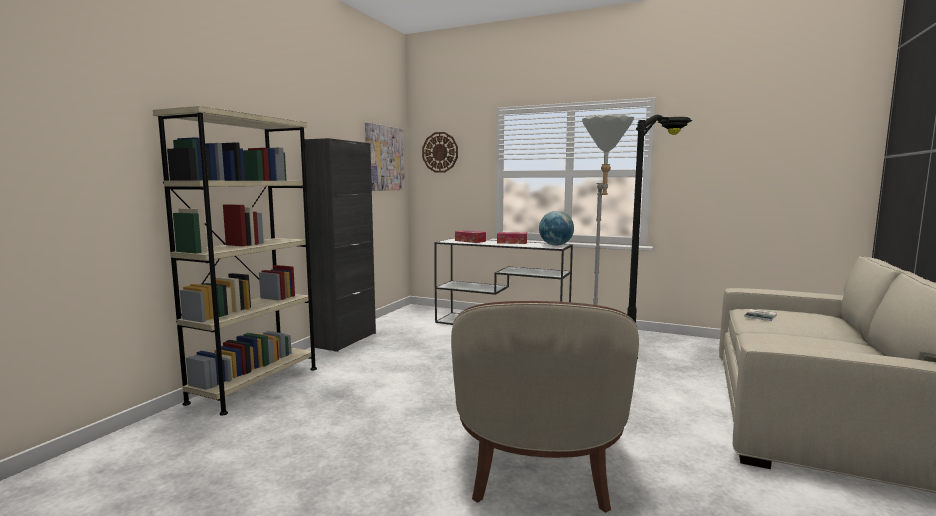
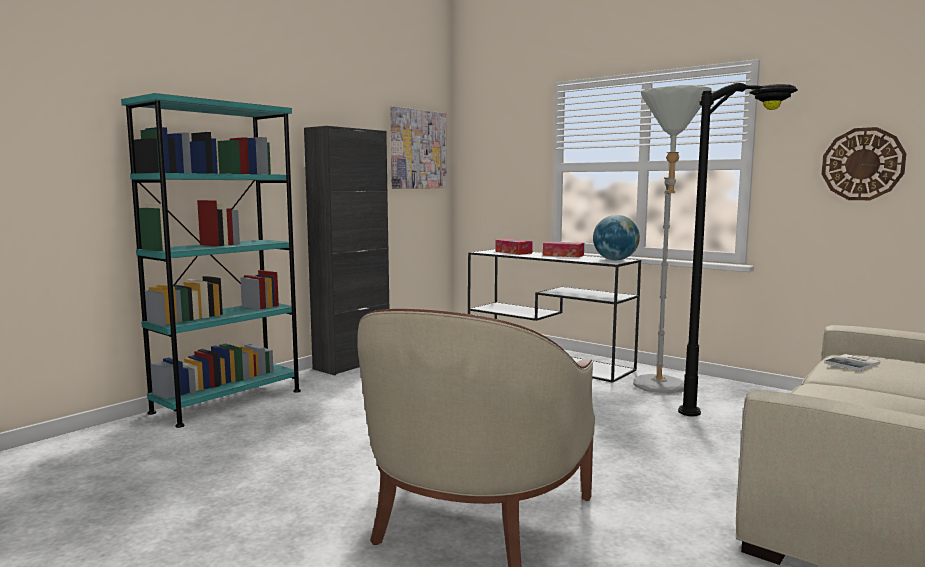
camera: 15 degrees right, 0 degrees up
beige bookcase [153,106,317,416] -> turquoise bookcase [121,93,301,428]
wall clock [422,132,458,173] -> wall clock moved to [822,127,907,200]

